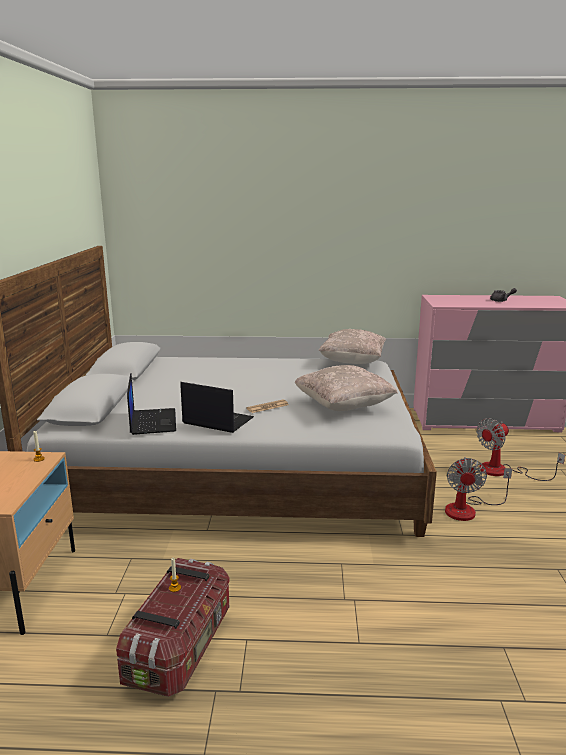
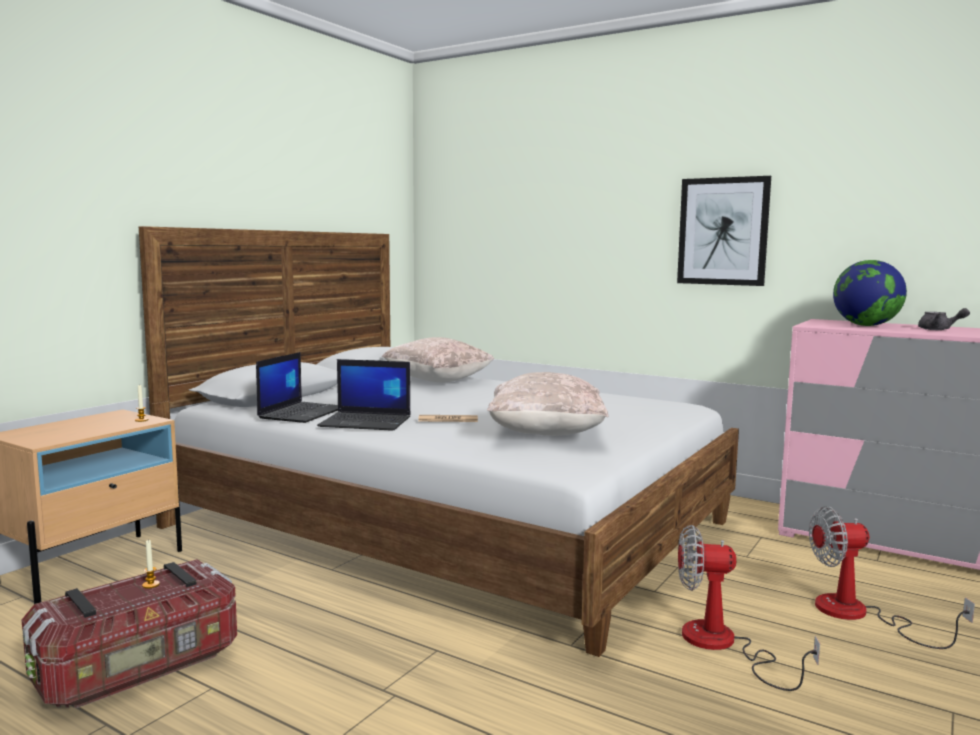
camera: 30 degrees right, 10 degrees down
laptop [180,382,254,433] -> laptop turned 135 degrees clockwise [317,359,410,431]
beige pillow [318,329,386,364] -> beige pillow moved to [382,337,494,382]
fan [445,457,512,521] -> fan turned 60 degrees clockwise [678,525,820,691]
none -> picture [677,176,771,286]
none -> globe [833,260,907,326]

